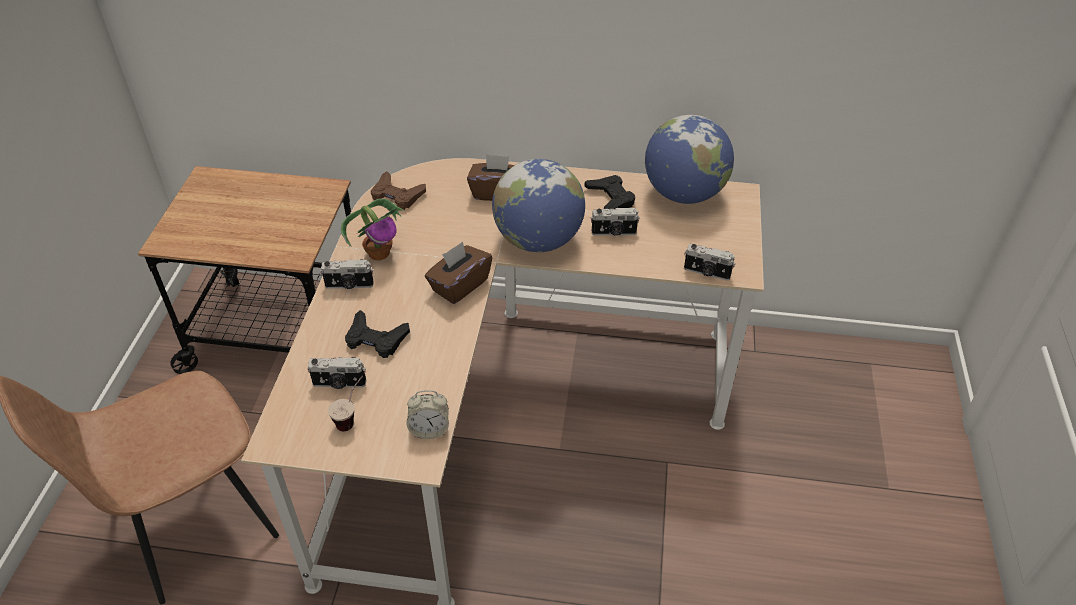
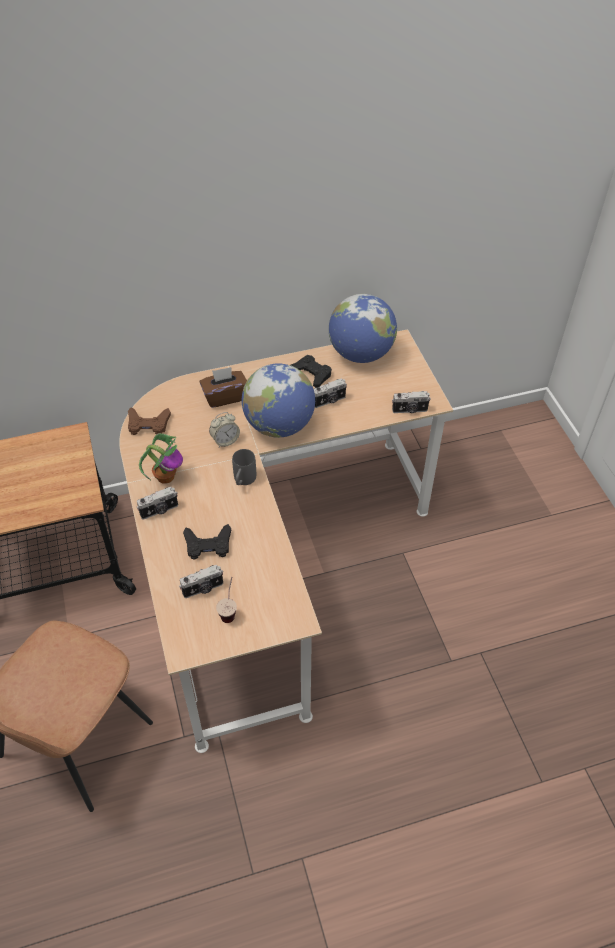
camera: 25 degrees left, 5 degrees up
alarm clock [407,390,449,439] -> alarm clock moved to [209,412,240,447]
brown tissue box [425,241,492,304] -> grey mug [232,449,256,485]

